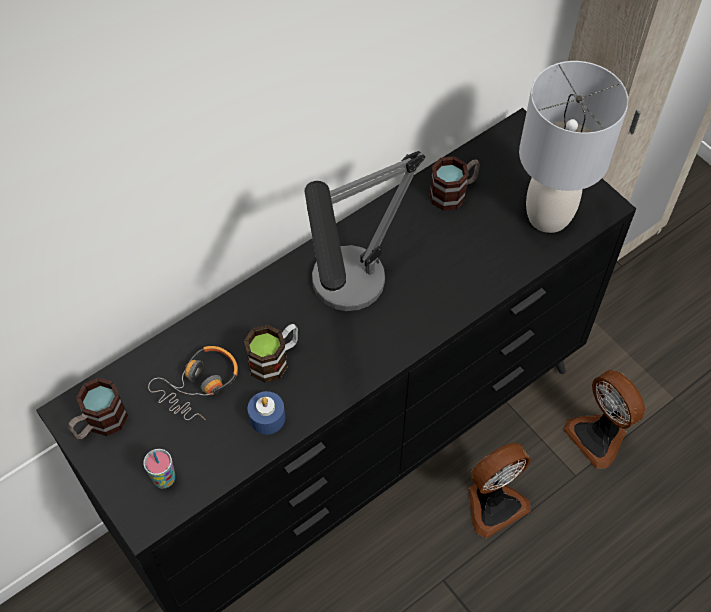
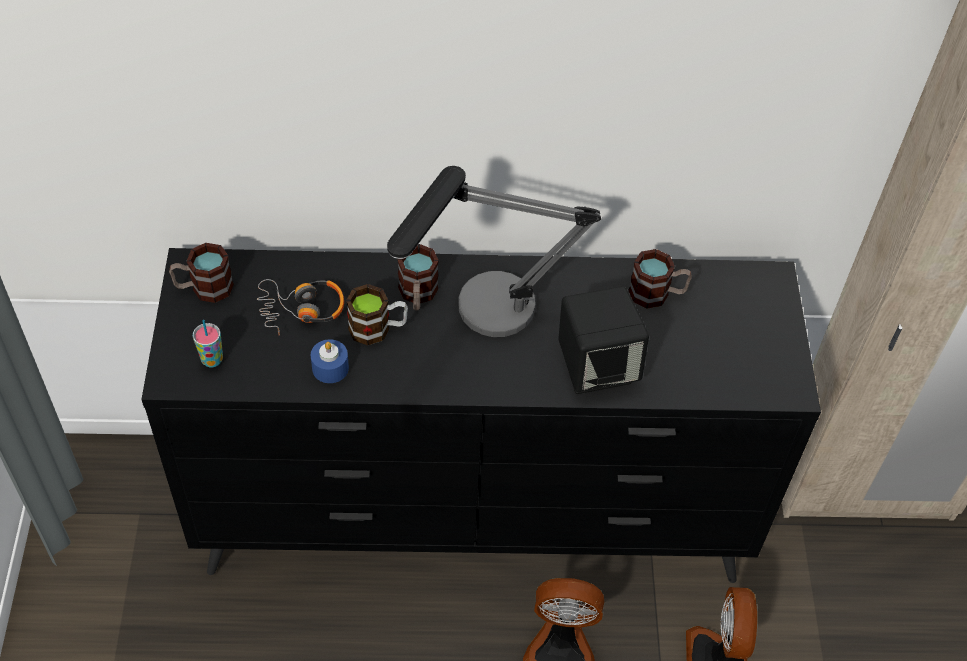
camera: 35 degrees right, 5 degrees down
grey table lamp [519,61,628,233] -> none
none -> mug [397,244,439,310]
none -> black speaker [558,286,649,394]

